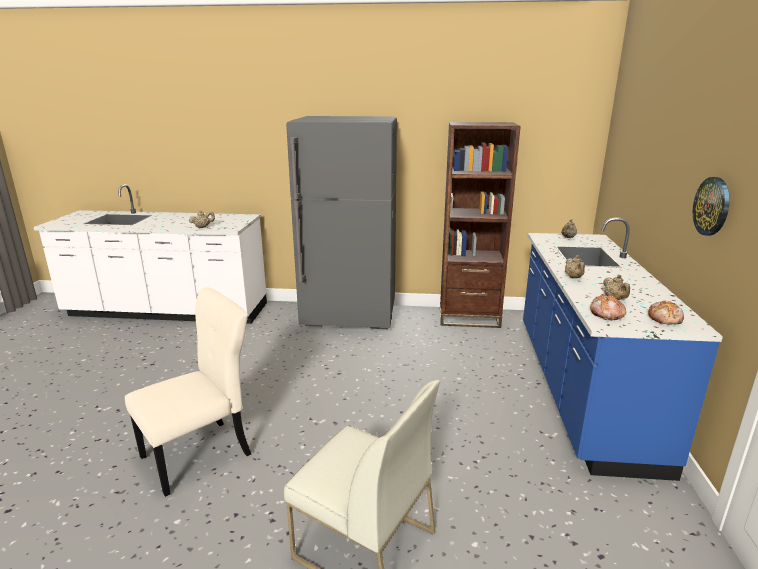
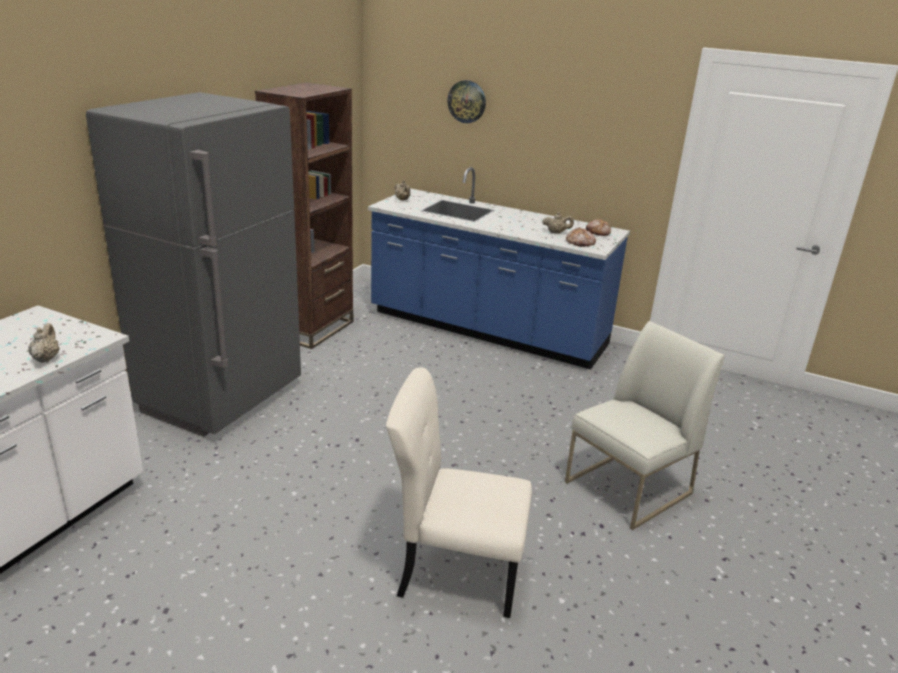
camera: 70 degrees left, 5 degrees up
beige chair [125,288,251,497] -> beige chair turned 60 degrees counterclockwise [386,367,532,618]
beige teapot [565,255,585,278] -> none
wall clock [693,177,730,236] -> wall clock moved to [448,80,486,123]

